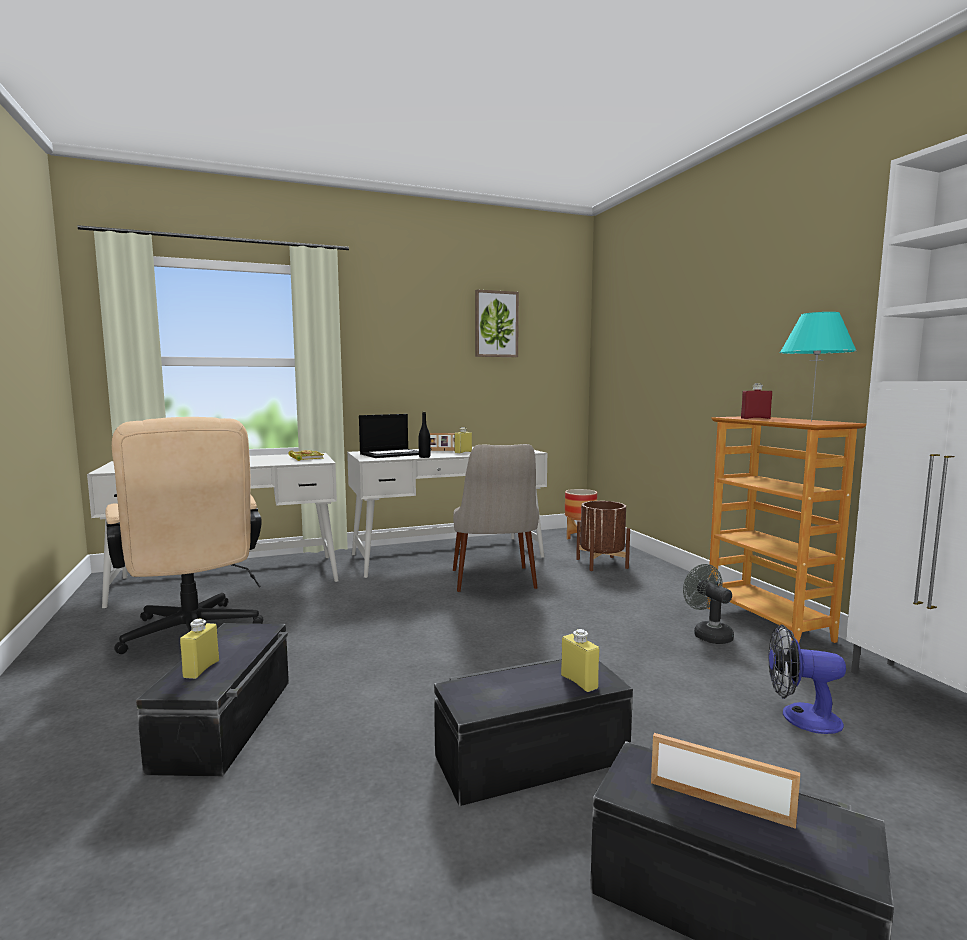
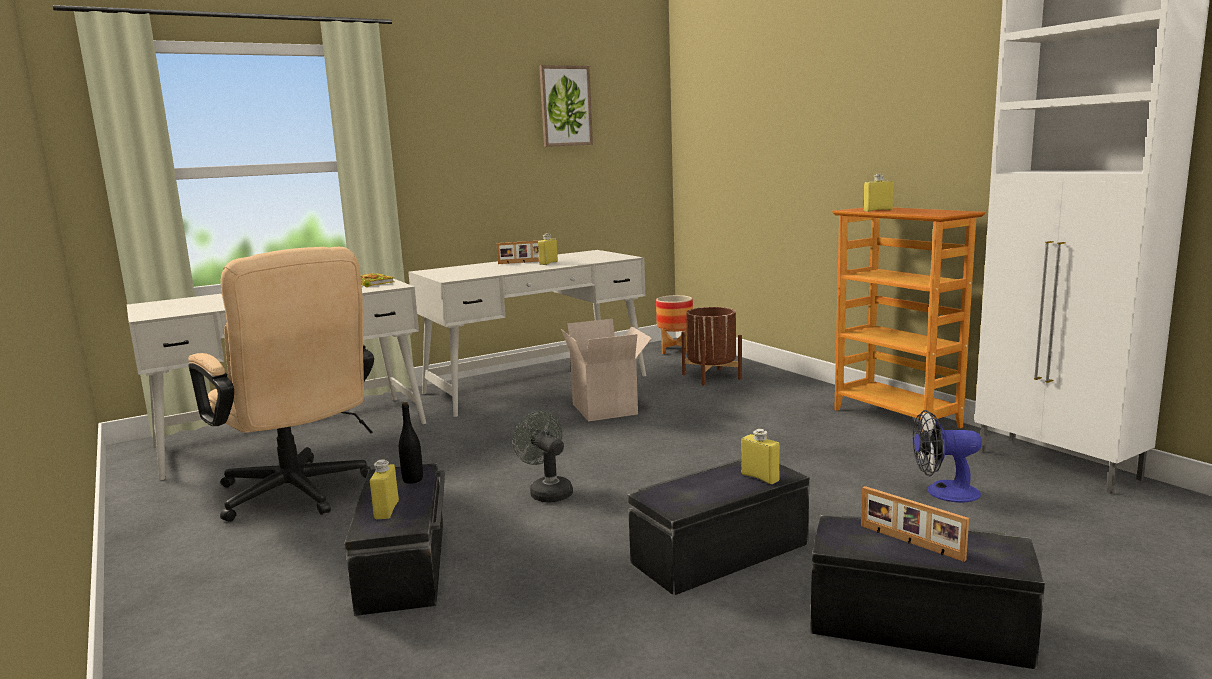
camera: 10 degrees left, 5 degrees up
laptop [359,414,419,458] -> none
black bottle [418,412,431,458] -> black bottle moved to [399,402,423,484]
beige chair [453,444,539,592] -> cardboard box [561,319,652,421]
picture frame [651,733,800,829] -> picture frame turned 150 degrees counterclockwise [861,486,969,562]
grey fan [683,564,734,644] -> grey fan moved to [513,411,573,502]
red bottle [741,383,772,419] -> yellow bottle [863,174,894,212]
turquoise table lamp [780,312,857,421] -> none

